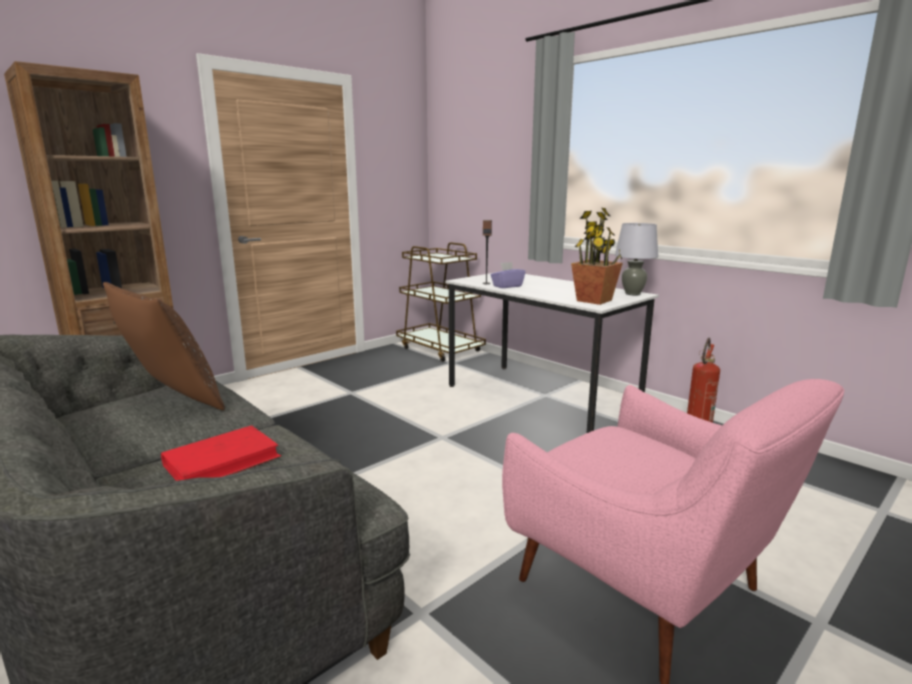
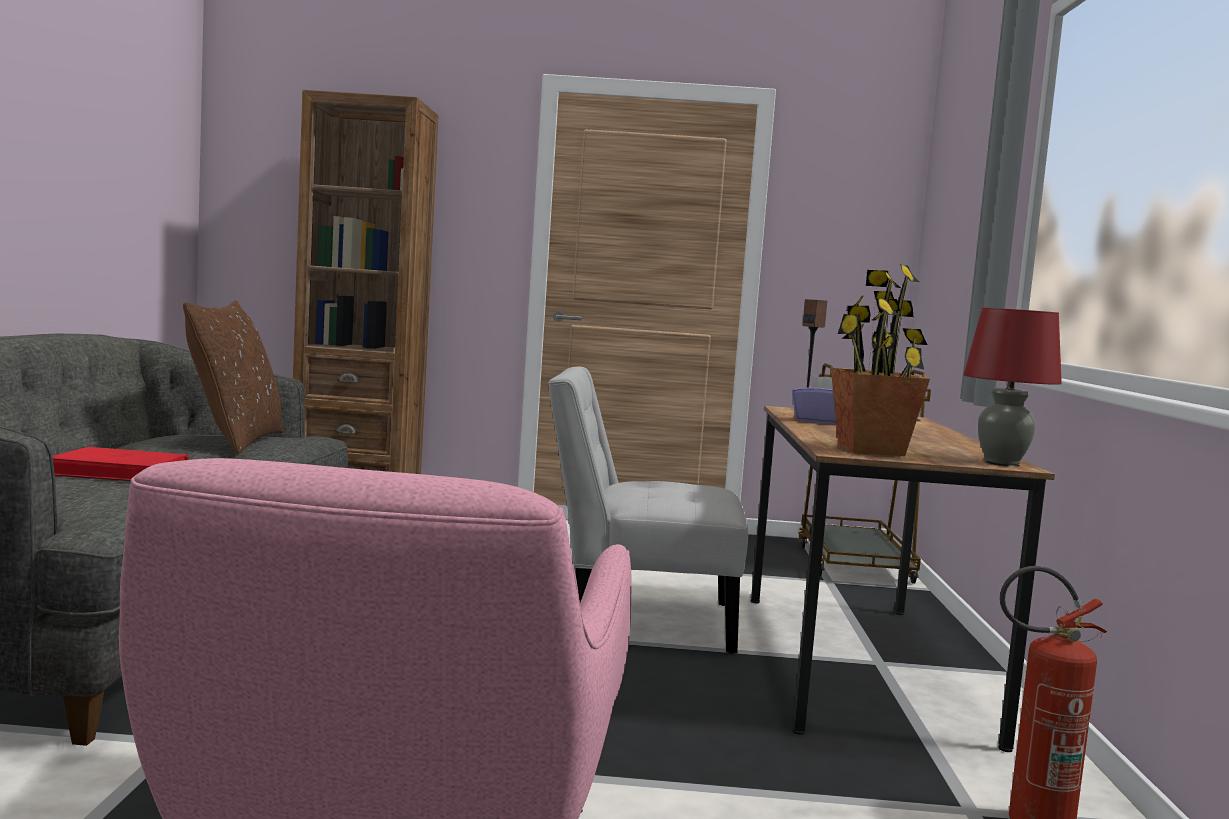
camera: 45 degrees right, 10 degrees down
white desk [445,273,659,433] -> brown desk [751,406,1055,752]
grey table lamp [615,223,658,295] -> red table lamp [964,308,1062,465]
none -> white chair [548,367,748,654]

